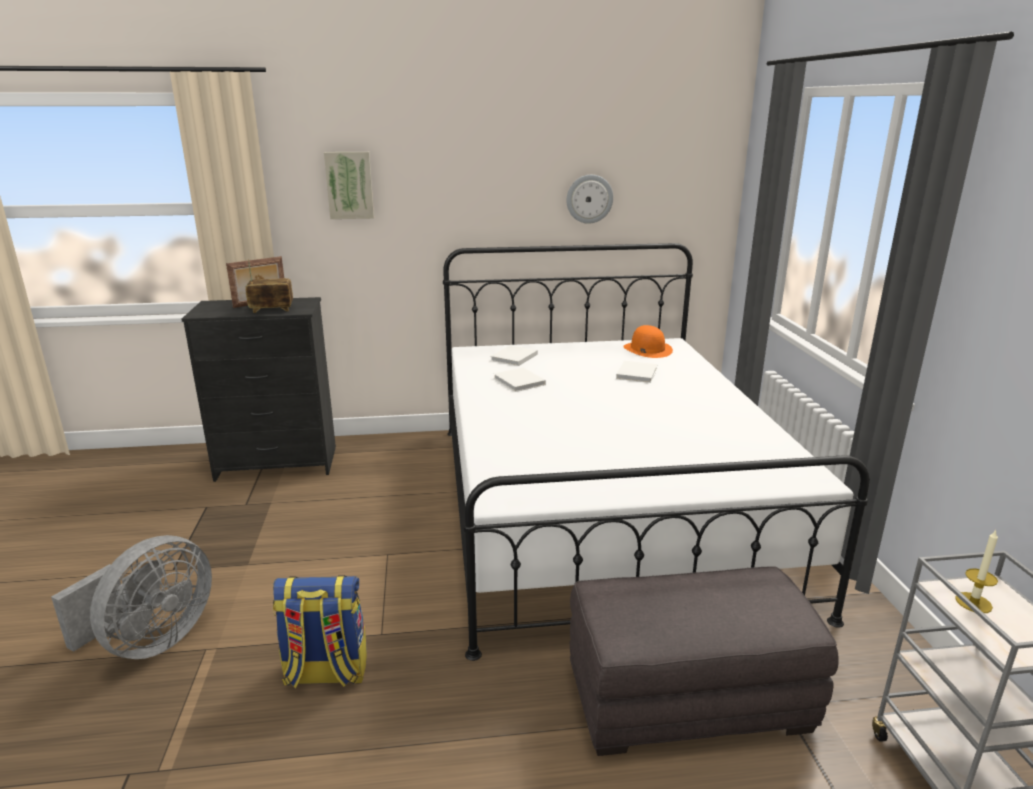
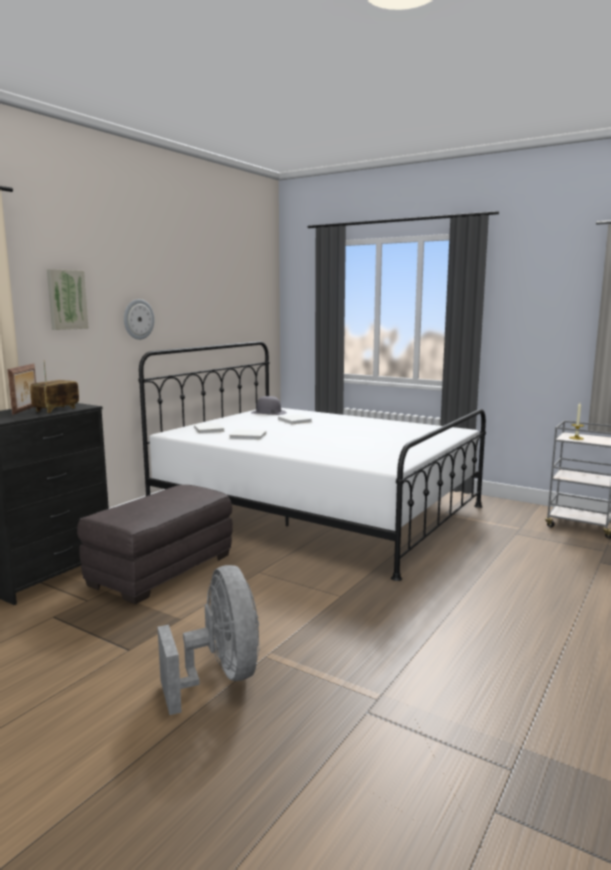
camera: 50 degrees left, 10 degrees down
backpack [273,575,367,689] -> none
wall clock [567,175,613,224] -> wall clock moved to [124,299,155,340]
grey ottoman [570,566,839,756] -> grey ottoman moved to [77,485,233,604]
orange hat [623,325,673,358] -> grey hat [251,396,287,415]

